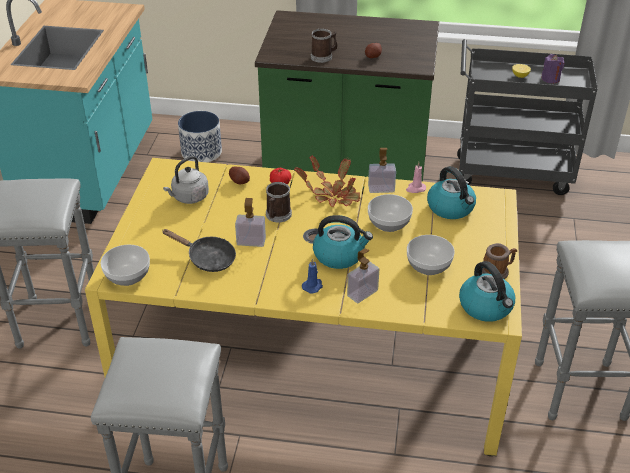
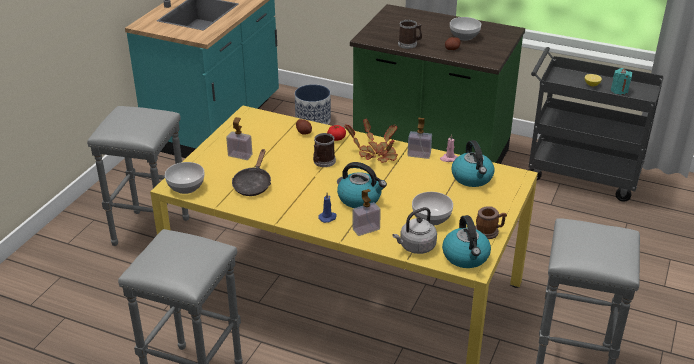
camera: 15 degrees right, 5 degrees down
black frying pan [162,229,236,272] -> black frying pan turned 60 degrees clockwise [232,149,271,196]
grey kettle [163,156,209,204] -> grey kettle moved to [393,207,437,254]
soap dispenser [235,198,266,247] -> soap dispenser moved to [226,117,252,160]
bowl [368,194,413,232] -> bowl moved to [450,17,481,41]
purple candle [541,54,564,83] -> turquoise candle [611,68,632,95]

